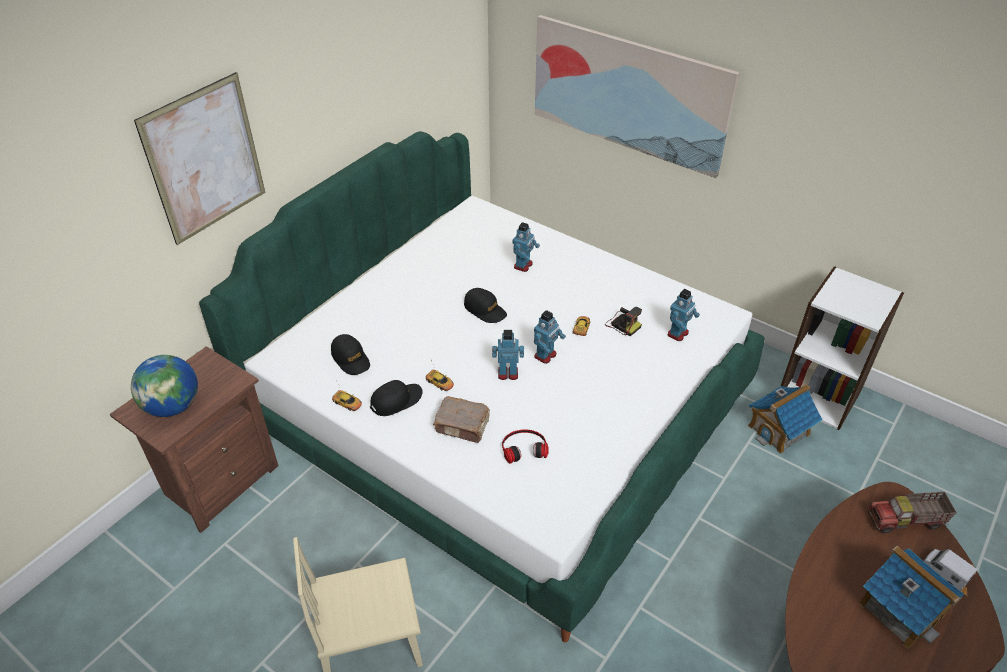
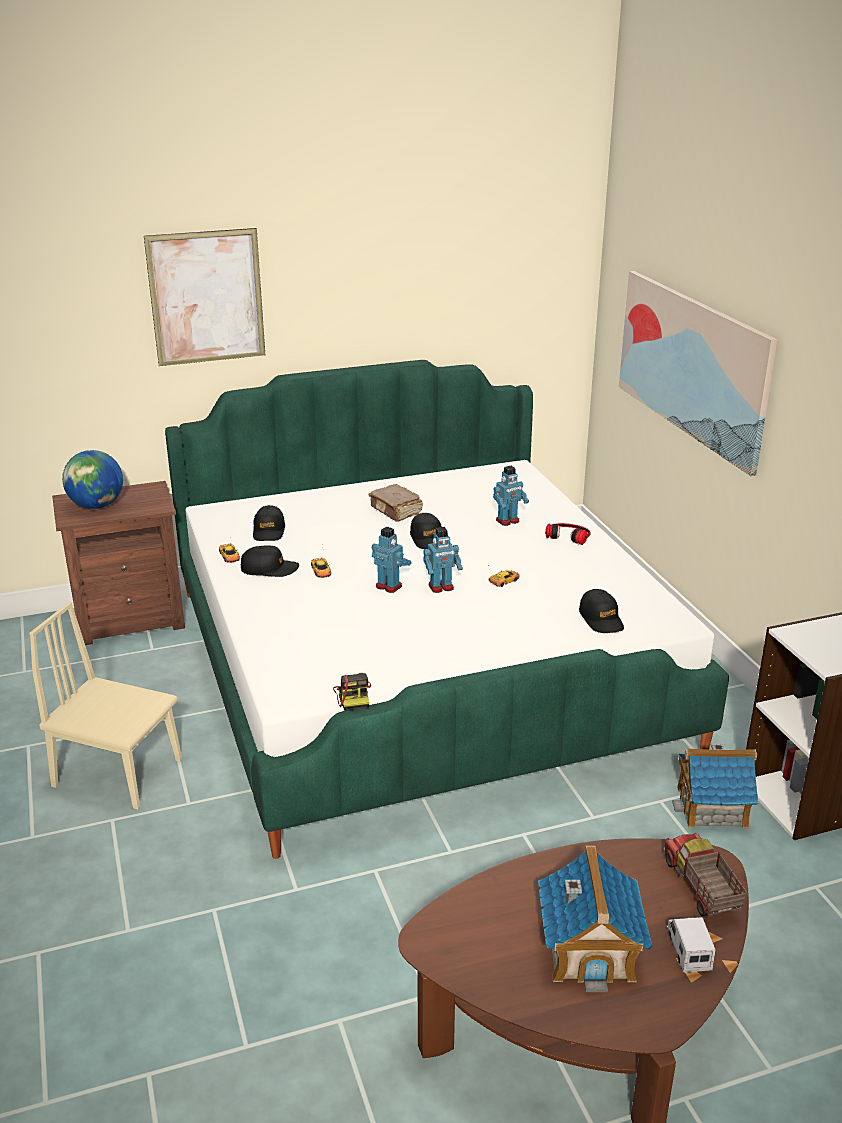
camera: 35 degrees right, 15 degrees down
brown book [433,396,490,443] -> brown book moved to [369,484,423,522]
headphones [502,429,549,464] -> headphones moved to [545,523,591,545]
camera [605,307,642,336] -> camera moved to [333,673,371,711]
toy robot [668,289,700,341] -> black cap [579,589,624,633]
toy truck [867,492,956,533] -> toy truck turned 45 degrees clockwise [663,833,747,916]

